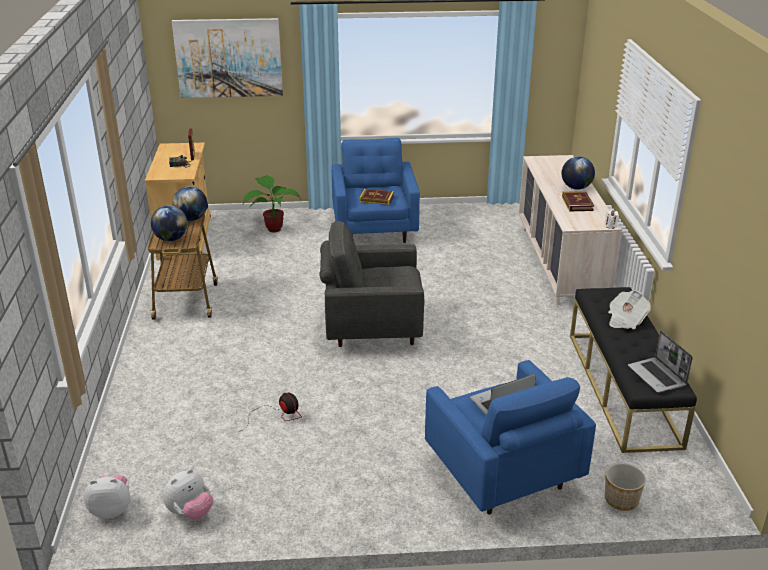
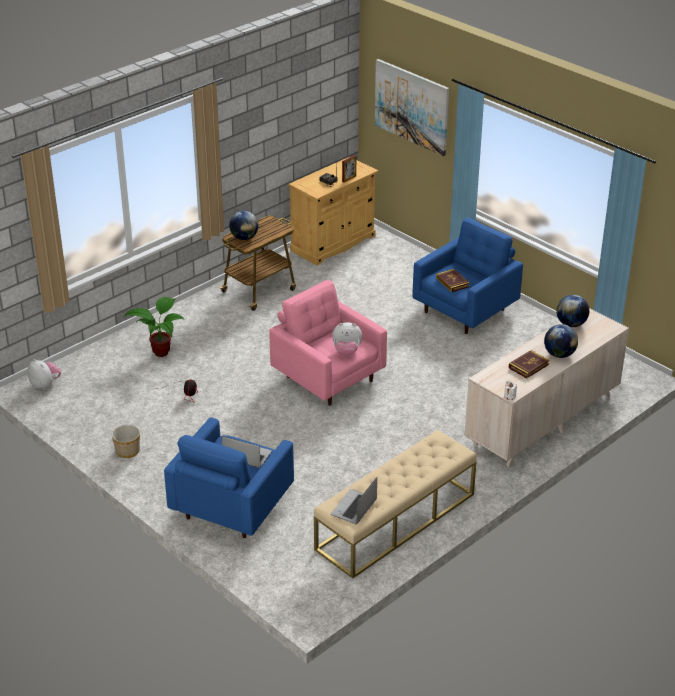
camera: 50 degrees right, 5 degrees up
plush toy [163,469,213,520] -> plush toy moved to [332,322,362,356]
globe [172,186,207,221] -> globe moved to [556,295,589,327]
potted plant [243,176,301,232] -> potted plant moved to [124,297,185,357]
grey armchair [320,221,425,347] -> pink armchair [269,280,387,406]
black bench [570,287,697,453] -> beige bench [314,430,477,578]
planter [605,463,646,511] -> planter moved to [112,425,140,458]
newspaper [608,290,651,329] -> none

